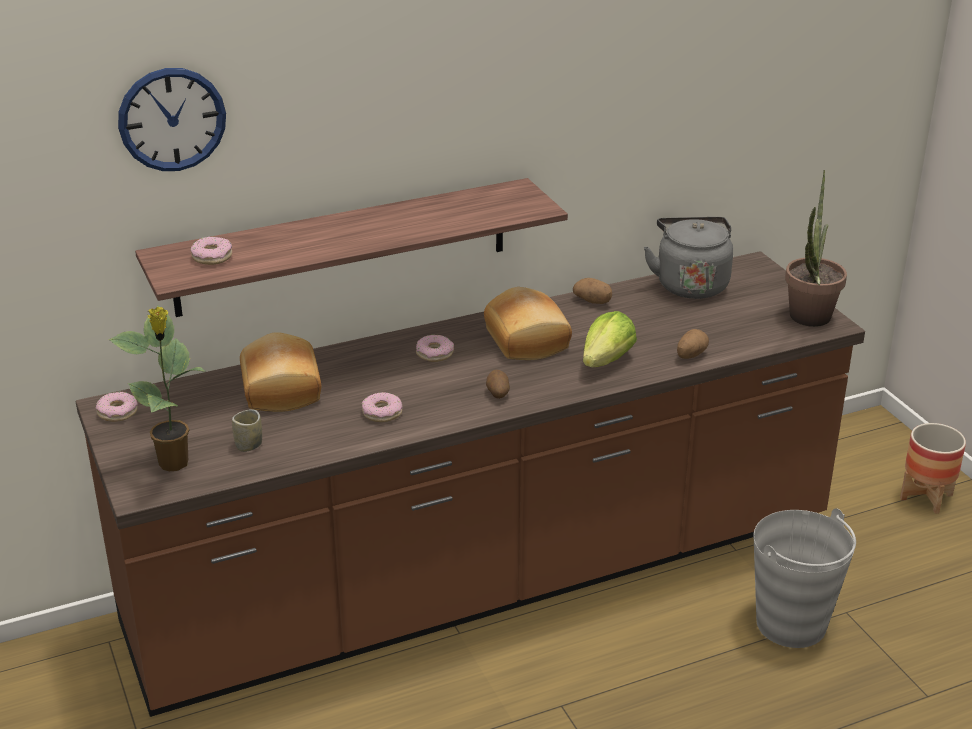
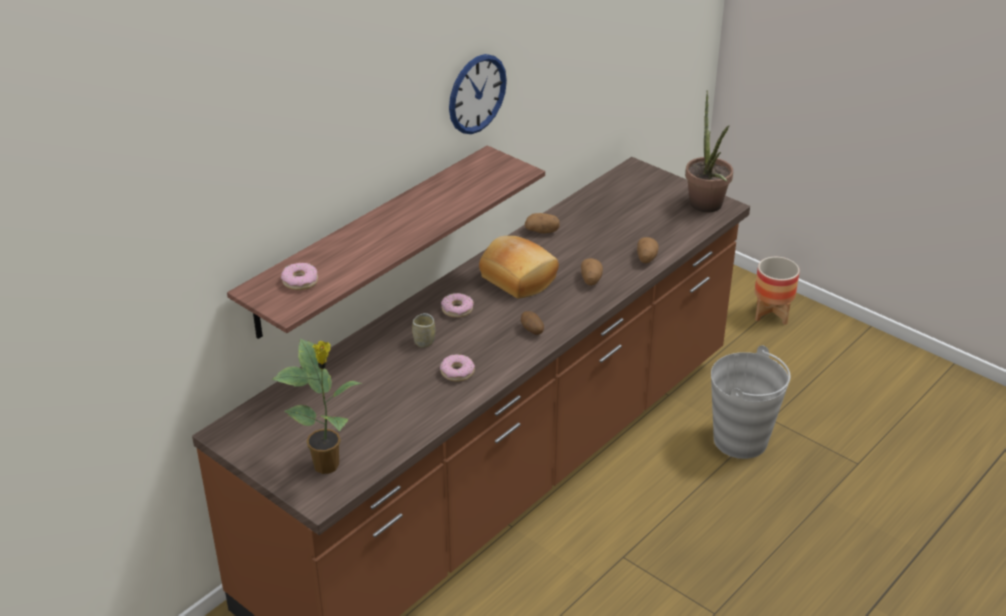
camera: 25 degrees left, 5 degrees up
donut [96,392,138,422] -> none
wall clock [118,68,226,171] -> wall clock moved to [449,54,507,134]
cup [232,409,262,452] -> cup moved to [412,313,436,348]
bread [240,332,321,412] -> none
lettuce [583,311,637,367] -> potato [581,258,603,286]
grey kettle [644,217,733,299] -> none

